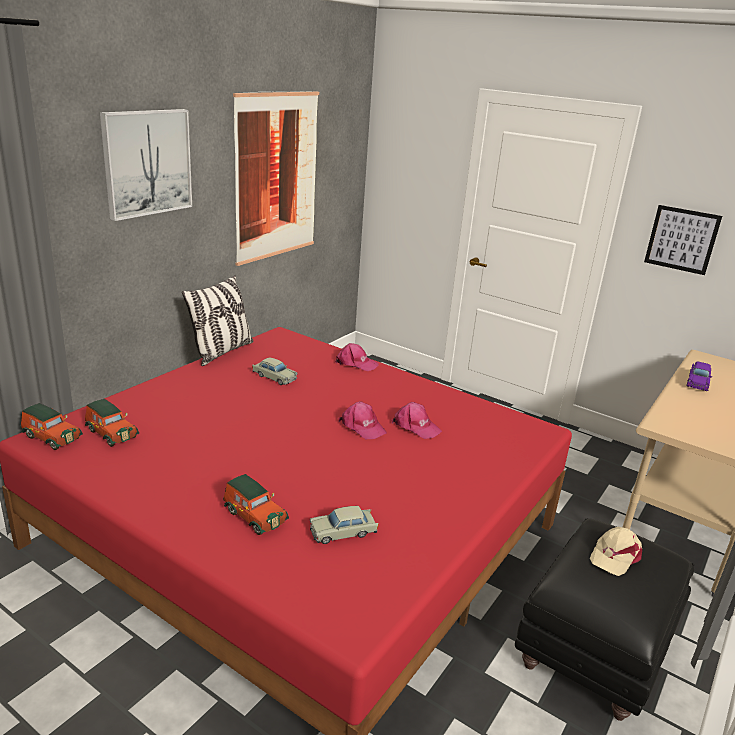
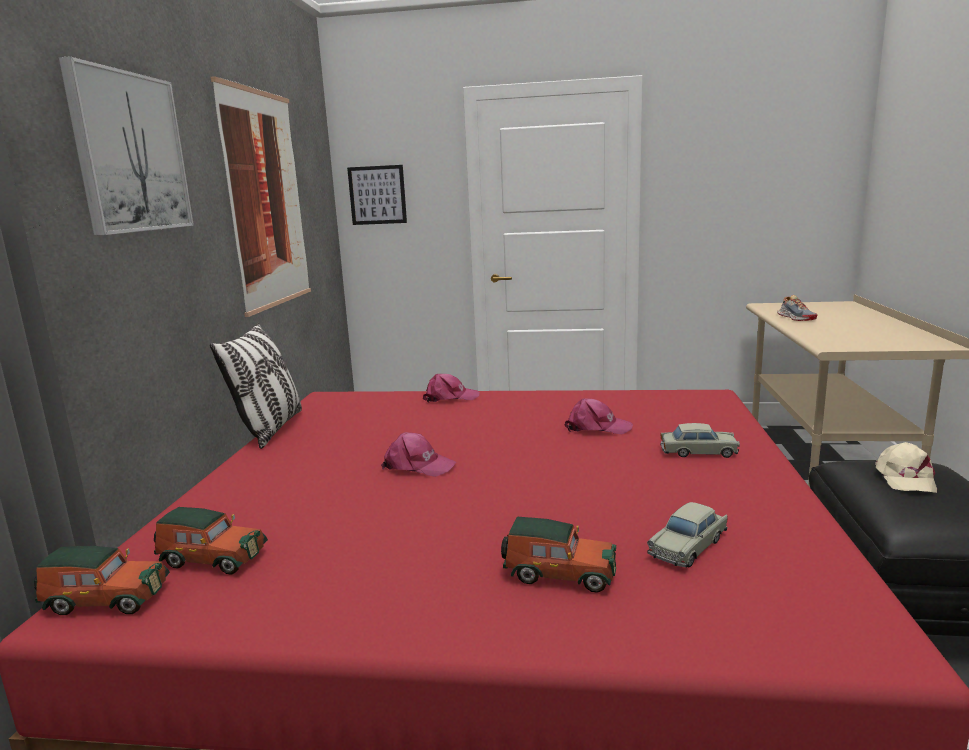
camera: 25 degrees left, 10 degrees down
beige toy car [252,358,298,385] -> beige toy car moved to [660,423,740,458]
pink cap [338,401,387,439] -> pink cap moved to [381,432,456,477]
picture [644,205,722,275] -> picture moved to [347,165,407,225]
purple toy car [686,362,712,391] -> shoe [777,295,818,321]

